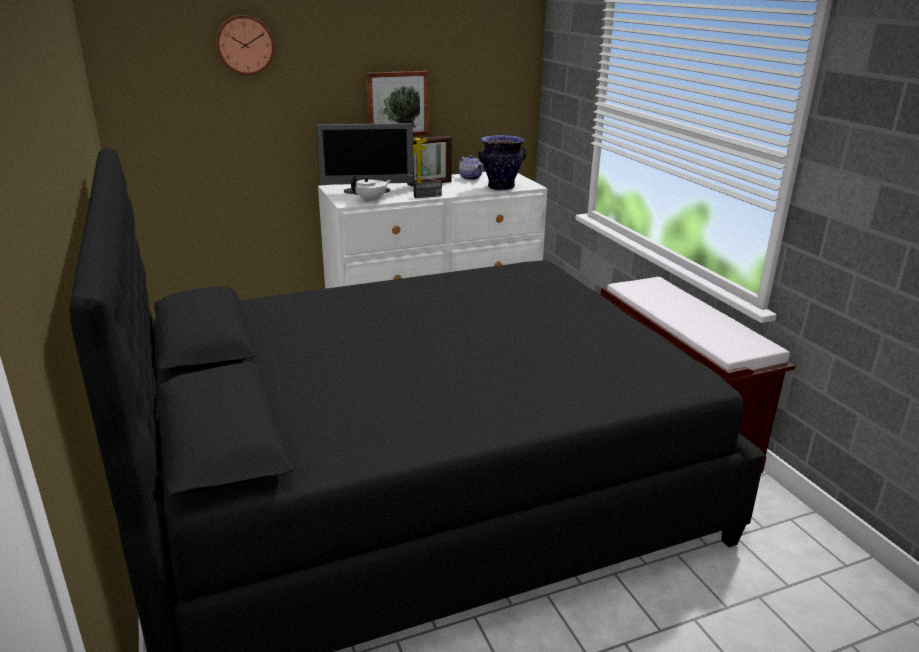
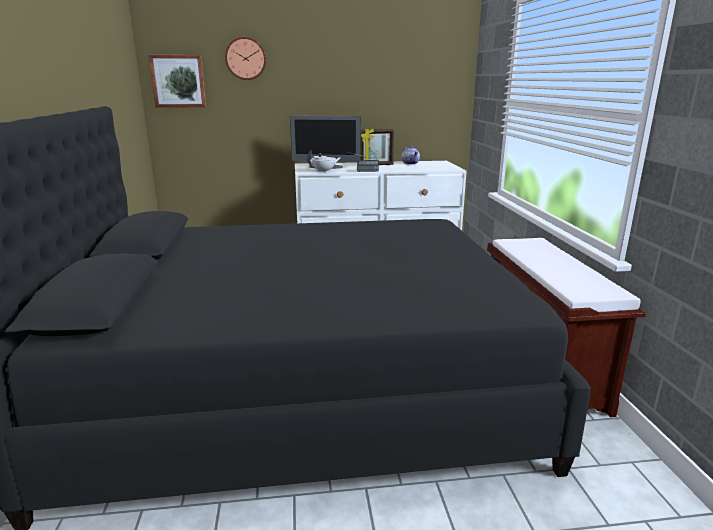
camera: 15 degrees right, 5 degrees down
picture [366,71,429,136] -> picture moved to [149,55,206,108]
vase [478,135,526,191] -> none

